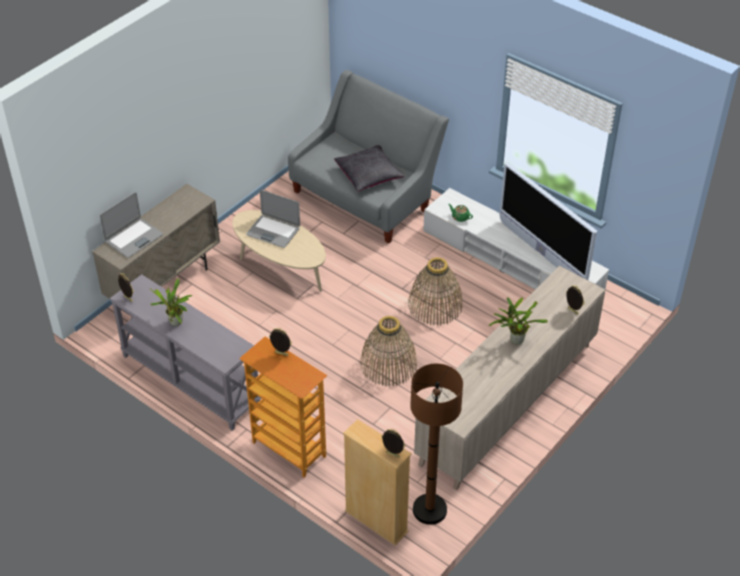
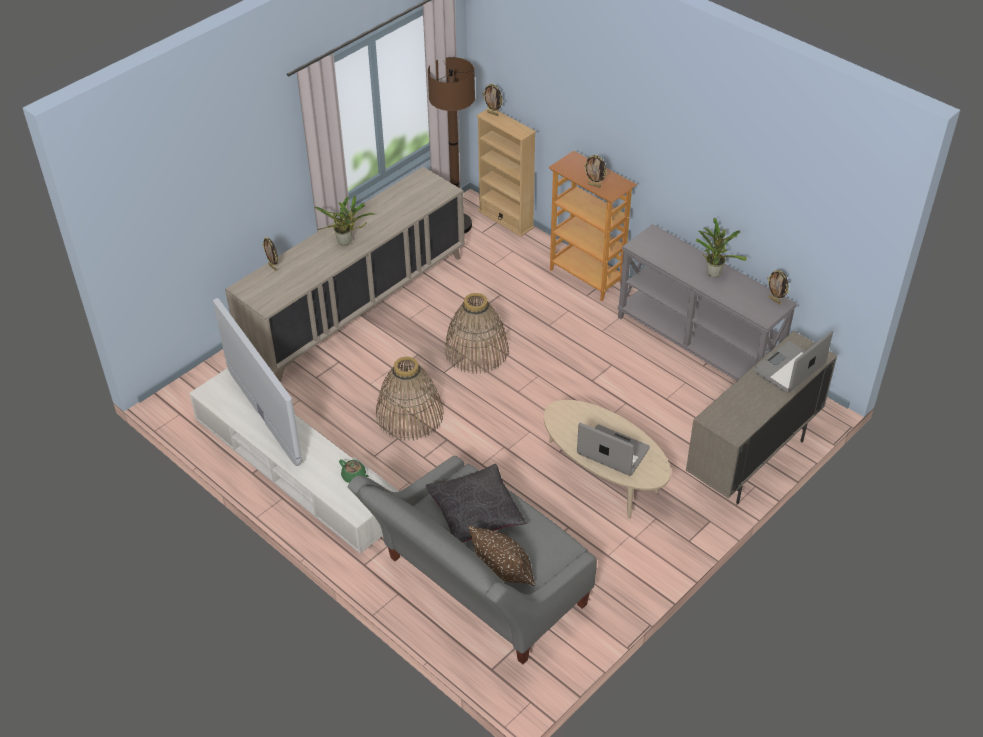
camera: 175 degrees left, 0 degrees up
none -> brown pillow [469,525,536,586]

